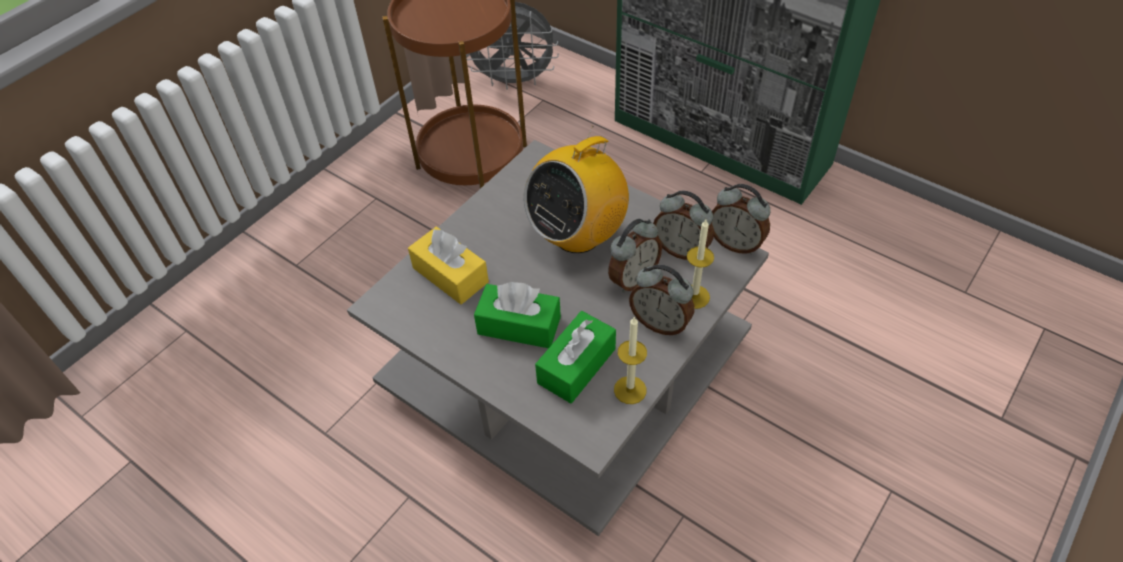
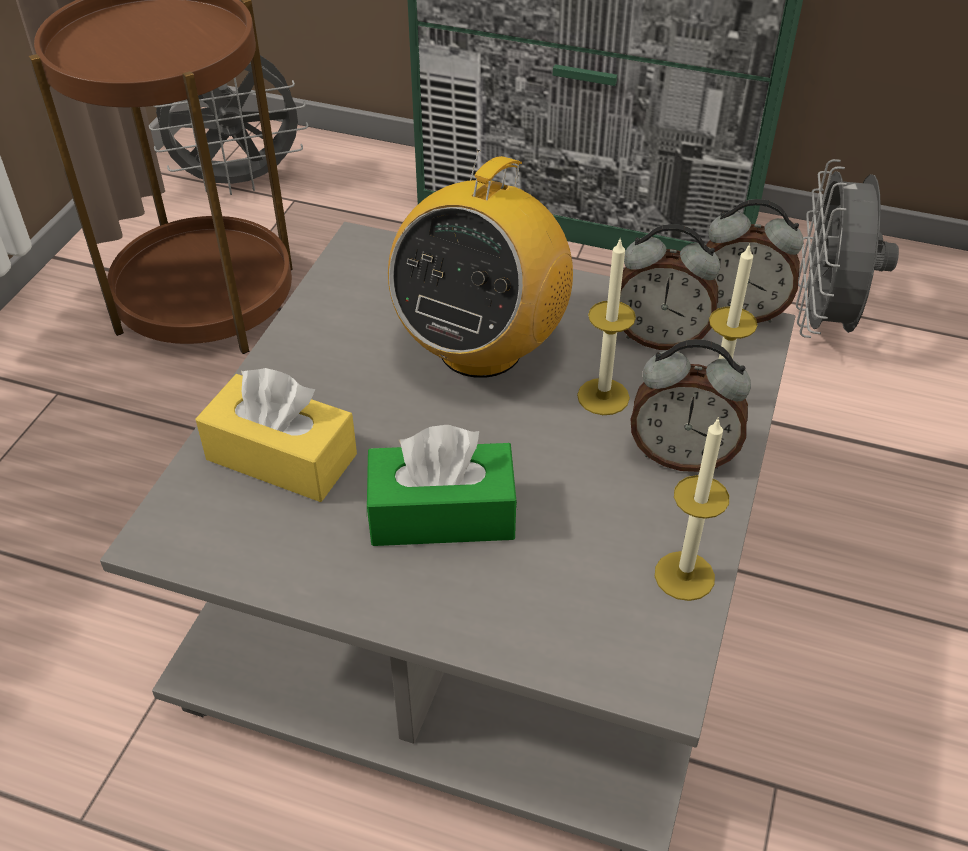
camera: 20 degrees left, 5 degrees down
green tissue box [535,311,616,403] -> none
alarm clock [608,219,662,293] -> candle [577,237,636,415]
none -> grey fan [796,159,899,338]

